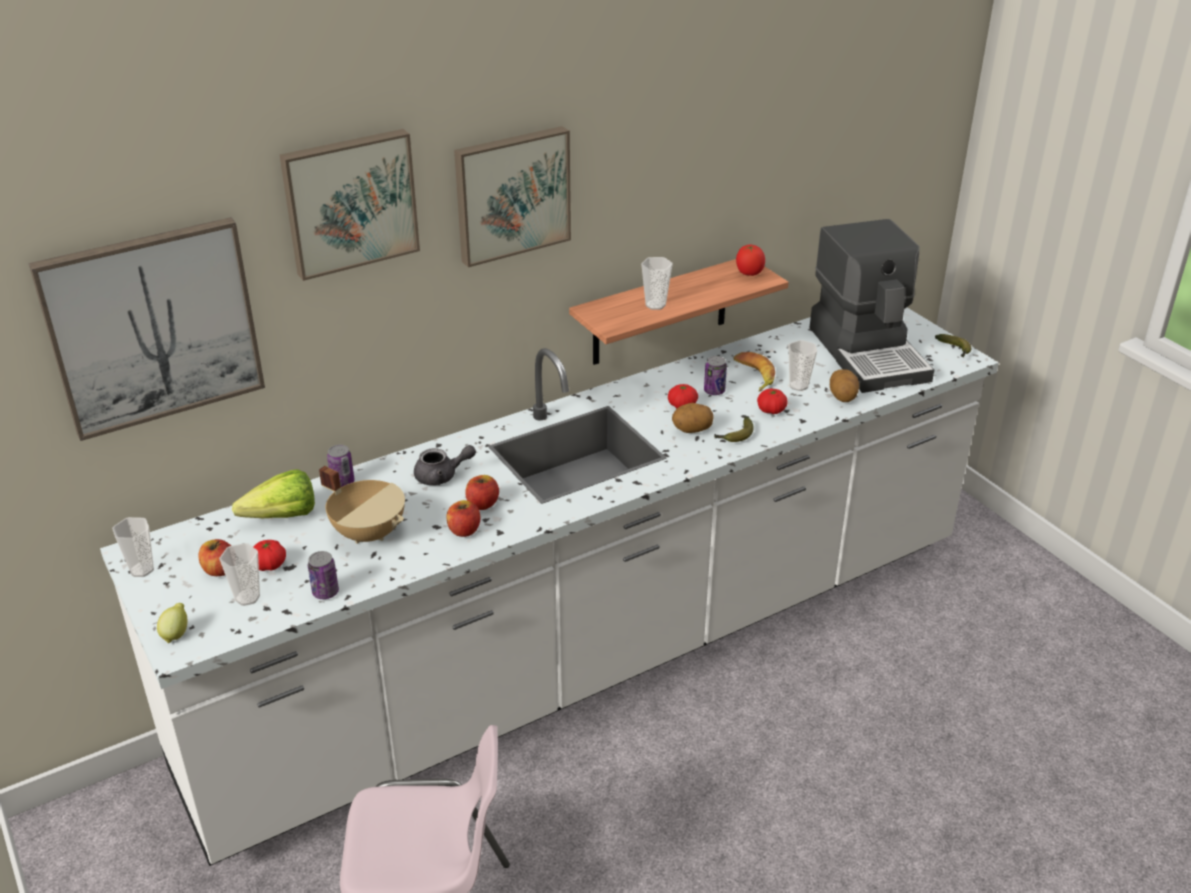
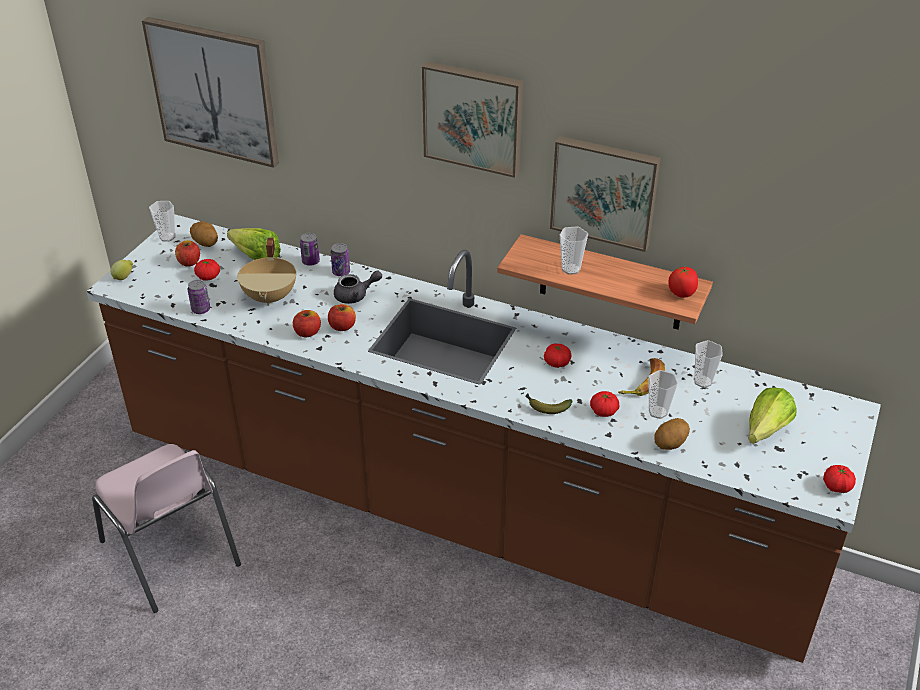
camera: 55 degrees right, 5 degrees up
white counter [100,307,999,866] -> brown counter [86,214,881,663]
cup [219,543,260,606] -> cup moved to [694,340,723,388]
picture [280,129,420,281] -> picture moved to [550,136,661,252]
grey teapot [414,445,476,485] -> grey teapot turned 60 degrees counterclockwise [334,270,382,304]
potato [672,403,714,433] -> potato moved to [190,221,218,247]
can [704,356,727,395] -> can moved to [331,243,350,276]
coffee machine [809,219,934,393] -> lettuce [748,388,797,444]
banana [935,334,972,358] -> tomato [823,465,856,493]

